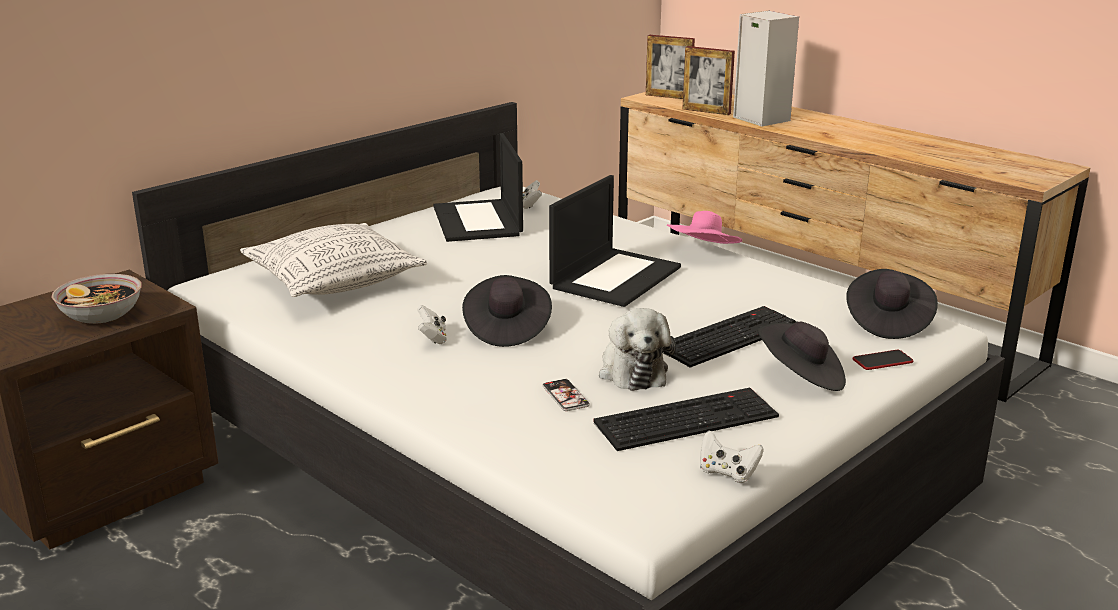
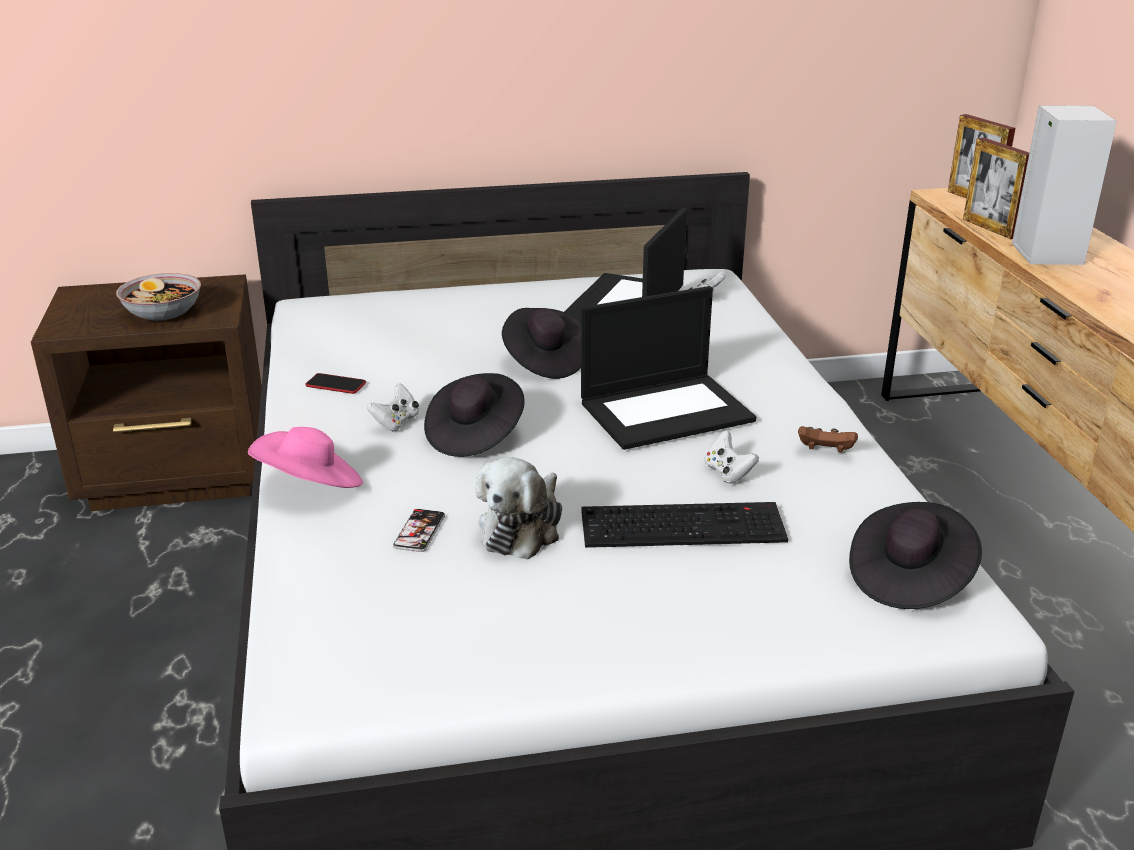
camera: 35 degrees right, 5 degrees up
pillow [240,223,427,297] -> none
keyboard [593,388,779,451] -> none
pink hat [667,211,742,244] -> pink hat moved to [248,427,363,488]
white game controller [700,430,764,483] -> white game controller moved to [704,430,759,484]
black hat [758,322,846,391] -> black hat moved to [502,308,581,379]
phone [853,350,914,370] -> phone moved to [305,373,366,394]
none -> brown game controller [798,426,858,453]

